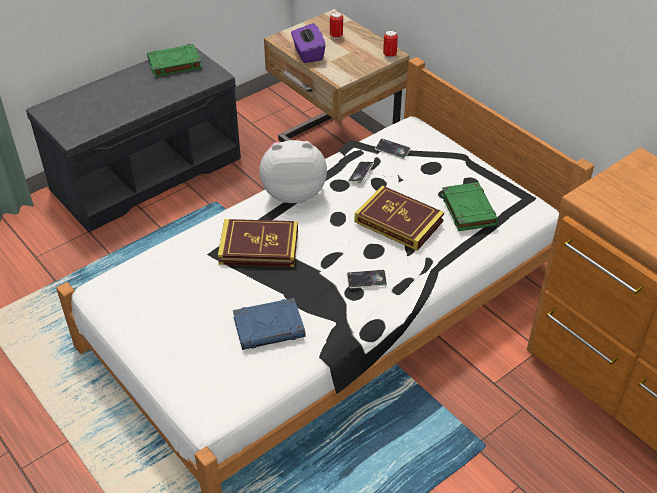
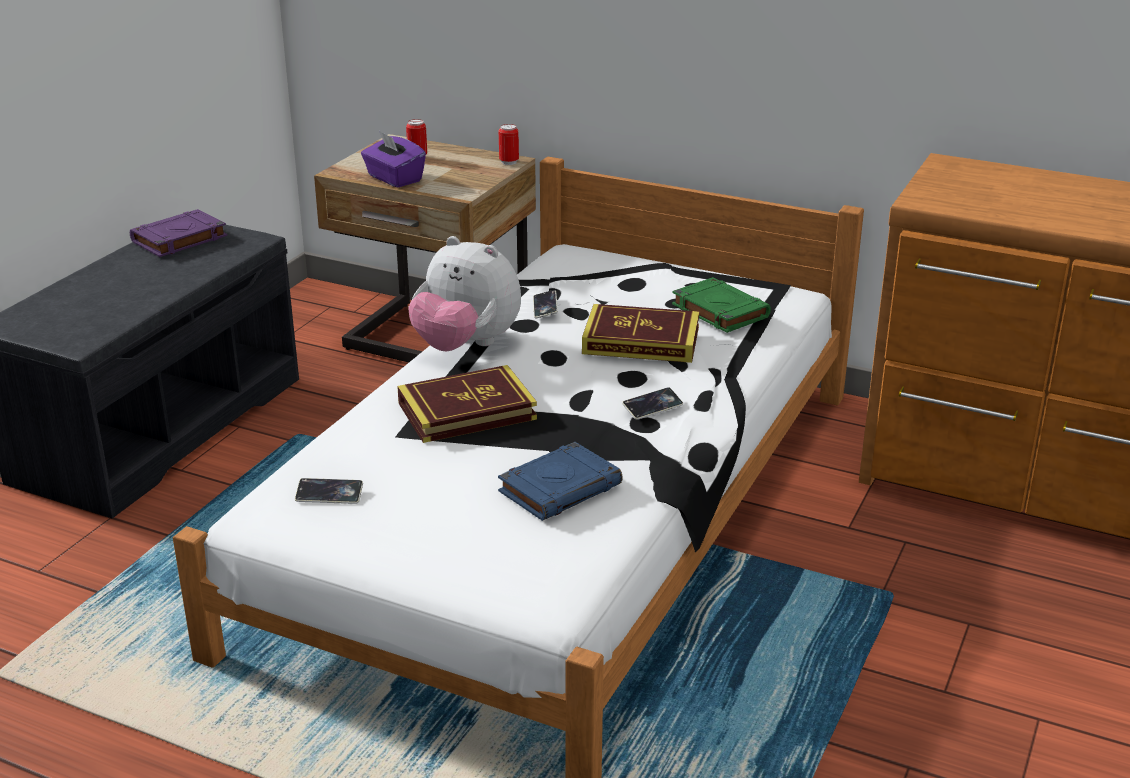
camera: 25 degrees left, 15 degrees down
green book [147,44,202,77] -> purple book [130,209,227,257]
plush toy [259,140,327,203] -> plush toy turned 120 degrees counterclockwise [408,236,521,352]
phone [375,138,411,159] -> phone moved to [295,478,363,504]

